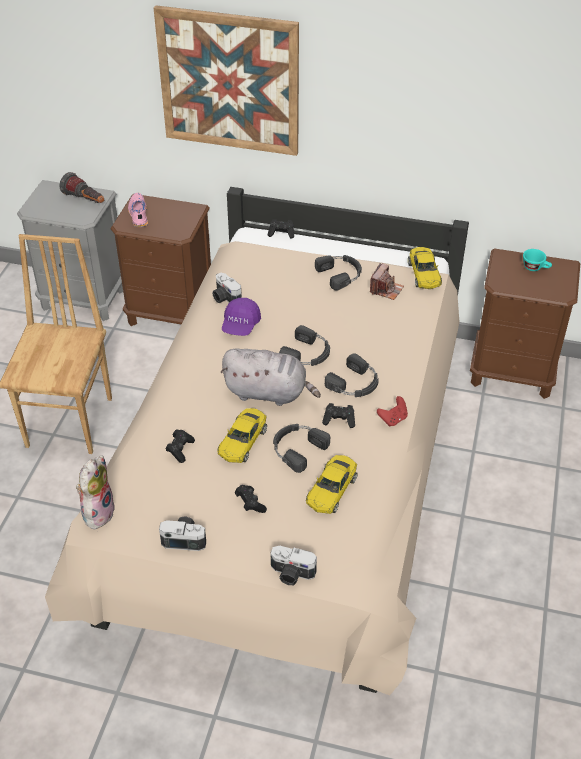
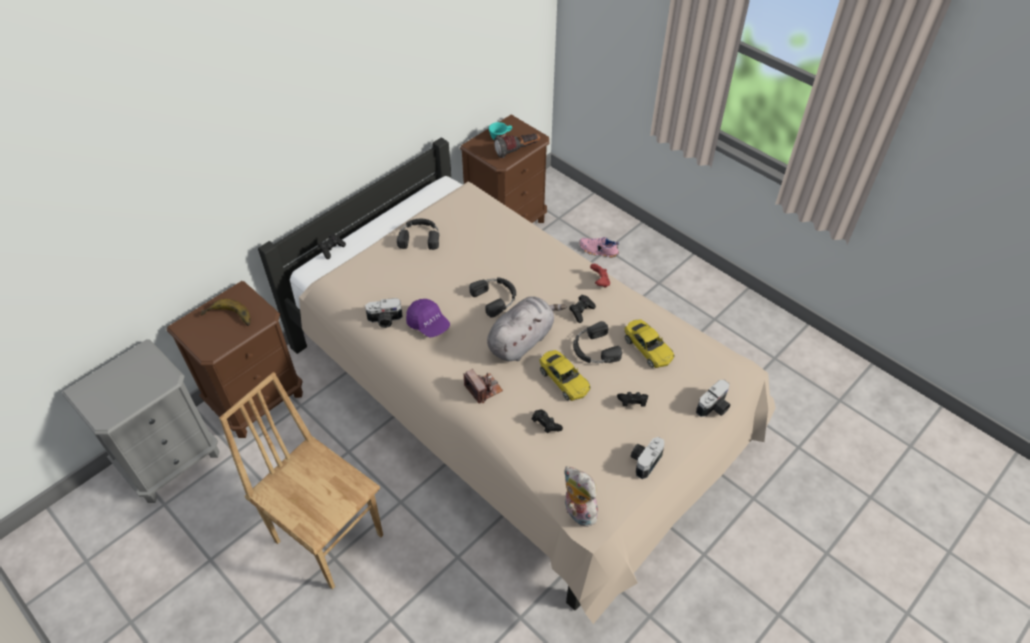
camera: 60 degrees left, 5 degrees up
flashlight [60,172,104,203] -> flashlight moved to [494,134,541,158]
pink shoe [128,193,148,227] -> pink shoe moved to [579,237,619,258]
picture [154,5,299,156] -> none
black headphones [325,354,379,397] -> none
camera [370,263,404,300] -> camera moved to [464,369,503,403]
yellow toy car [408,247,442,289] -> none
none -> banana [200,299,250,326]

